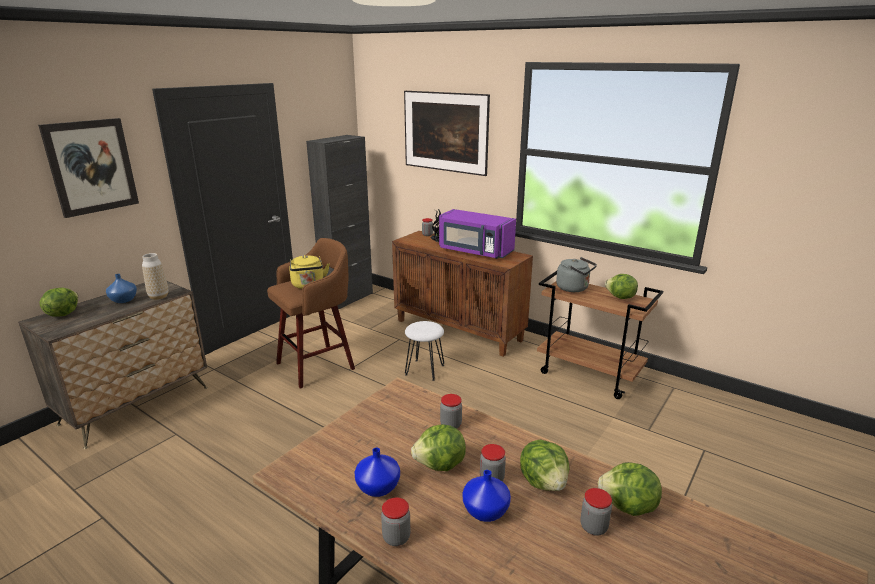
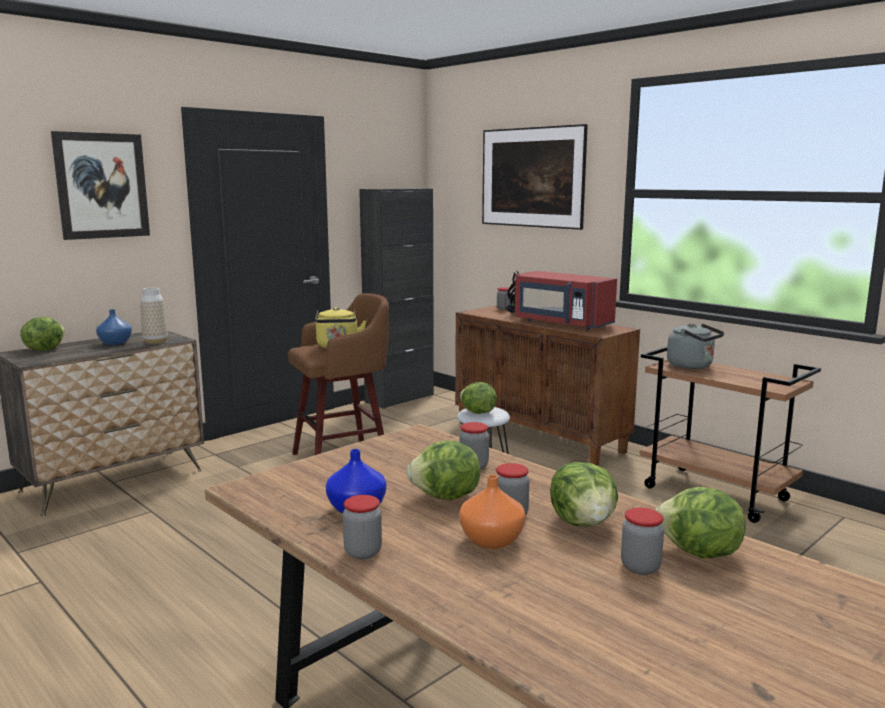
camera: 10 degrees right, 10 degrees down
purple microwave [439,209,516,259] -> red microwave [515,271,617,330]
blue vase [463,470,511,522] -> orange vase [459,475,526,549]
lettuce [605,274,638,299] -> lettuce moved to [460,382,497,414]

